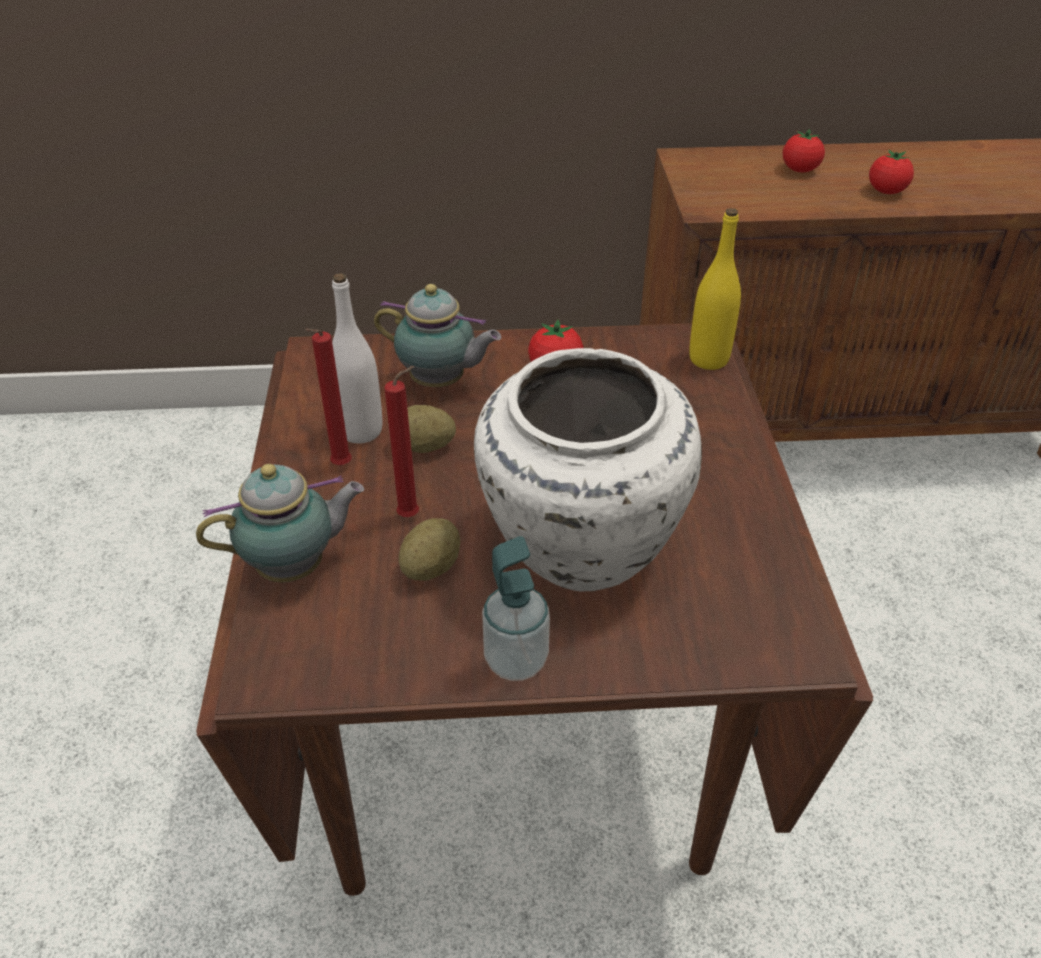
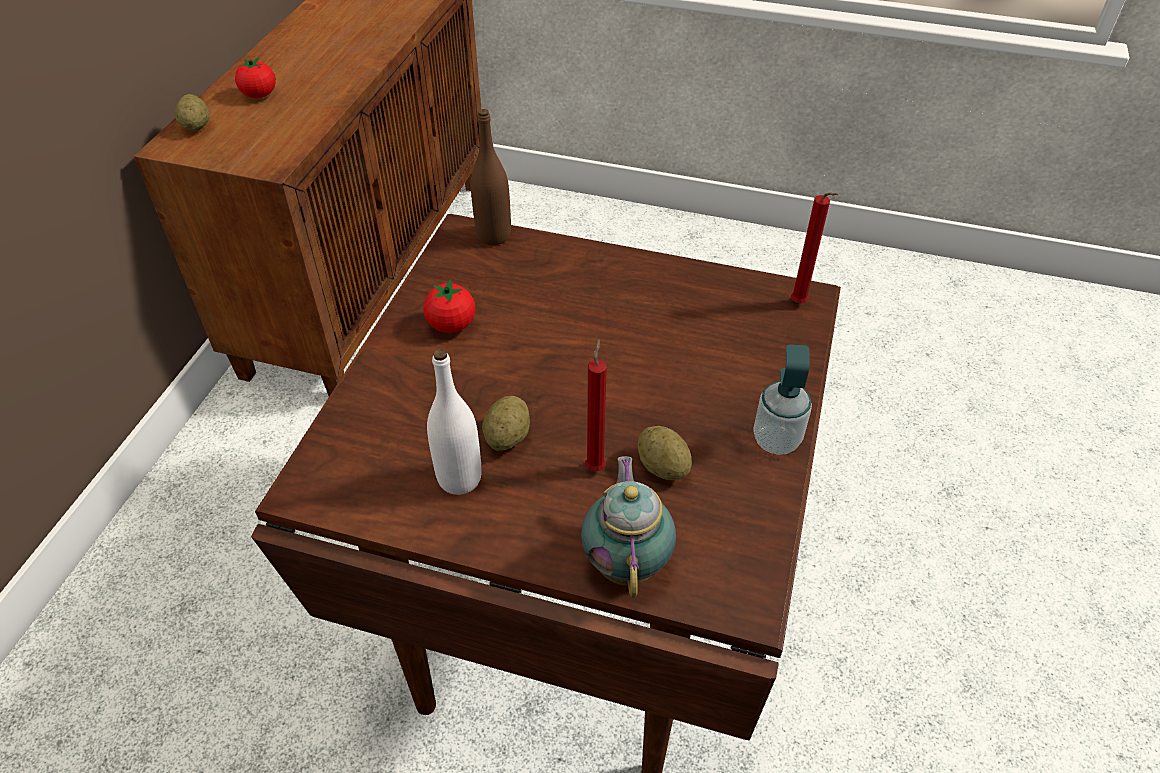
camera: 70 degrees left, 5 degrees up
red candle [305,329,352,465] -> red candle moved to [791,193,838,303]
teapot [374,284,501,387] -> none
white vase [474,348,702,592] -> none
yellow bottle [689,208,741,370] -> brown bottle [471,109,511,245]
tomato [869,149,914,194] -> none
none -> potato [175,94,210,131]

